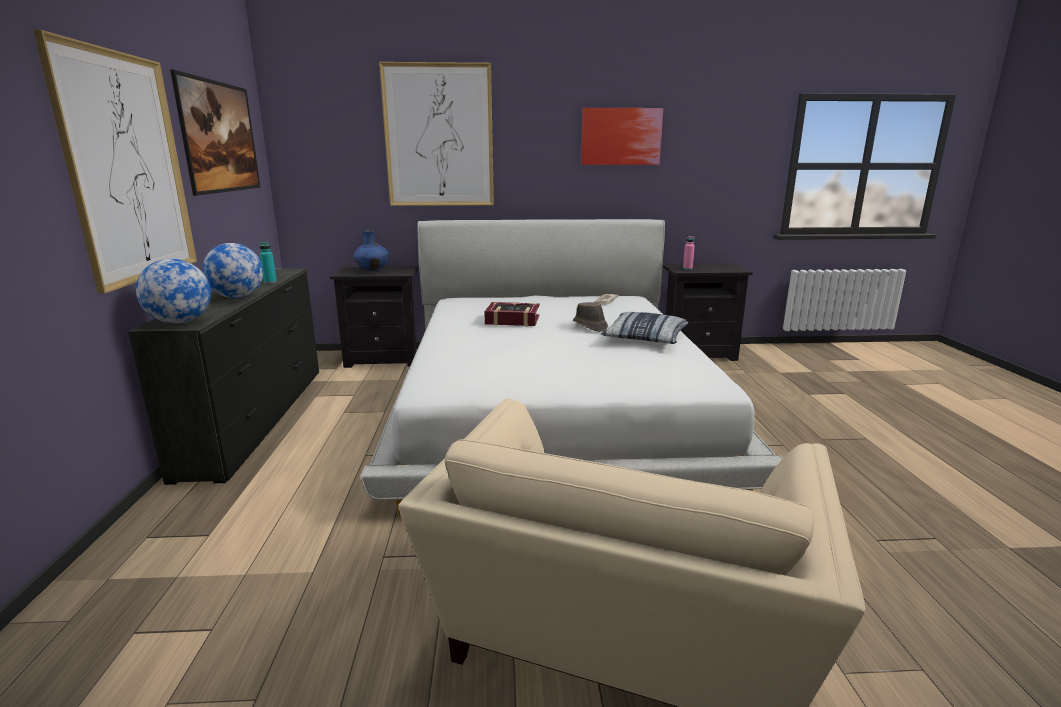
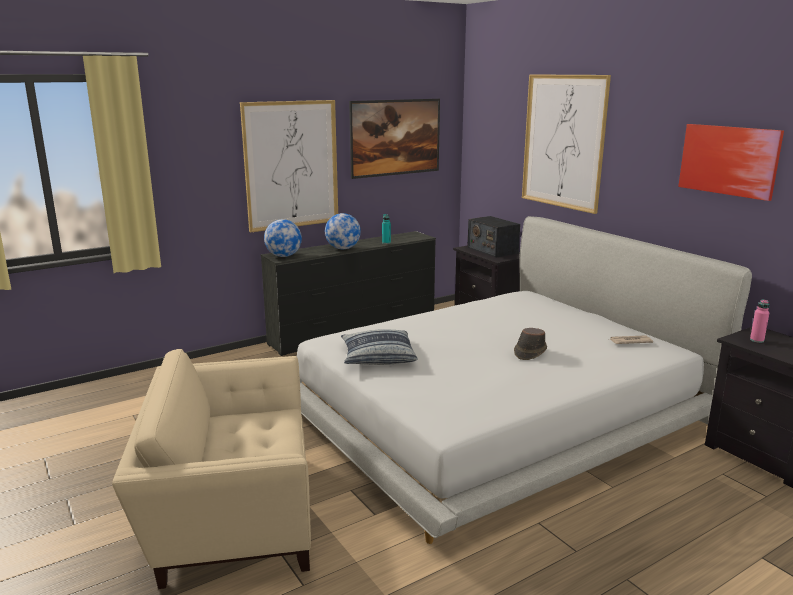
camera: 60 degrees right, 0 degrees up
blue vase [353,230,389,271] -> radio [467,216,520,257]
book [484,302,540,327] -> none
pillow [601,312,688,344] -> pillow moved to [341,329,418,365]

